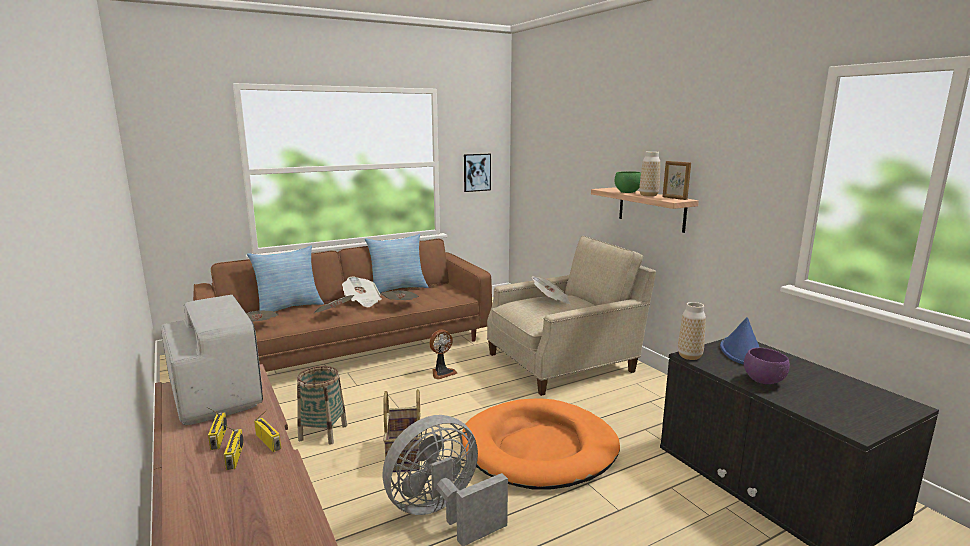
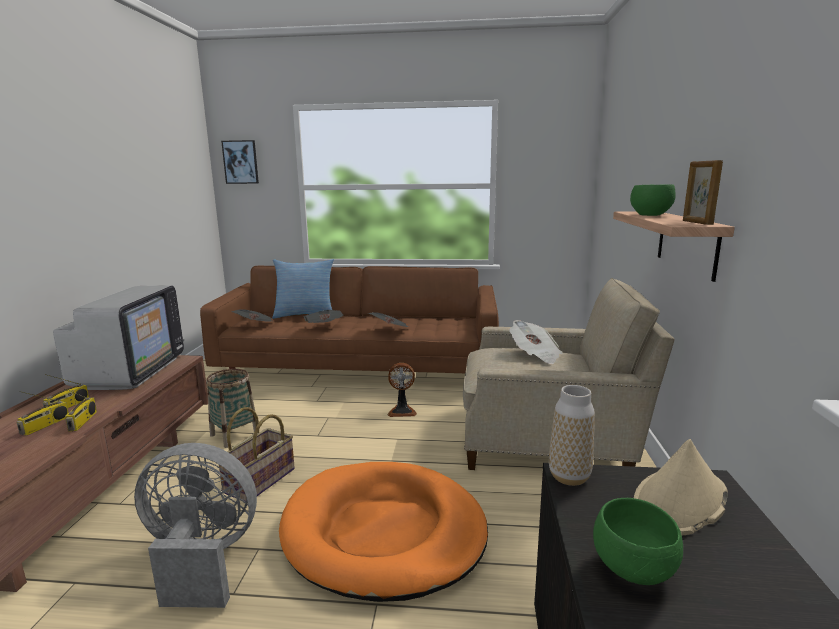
camera: 35 degrees right, 0 degrees up
newspaper [342,277,382,307] -> none
pillow [365,234,428,293] -> none
picture [464,154,491,192] -> picture moved to [221,140,259,184]
vase [639,151,660,197] -> none
blue hat [720,317,760,365] -> beige hat [634,439,728,536]
purple bowl [744,348,790,384] -> green bowl [593,498,683,585]

